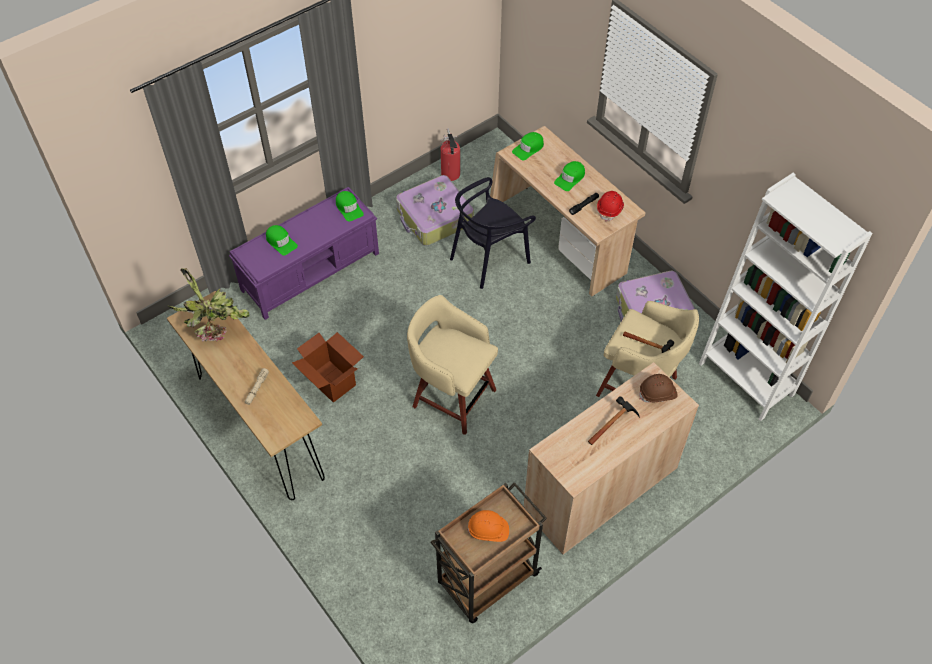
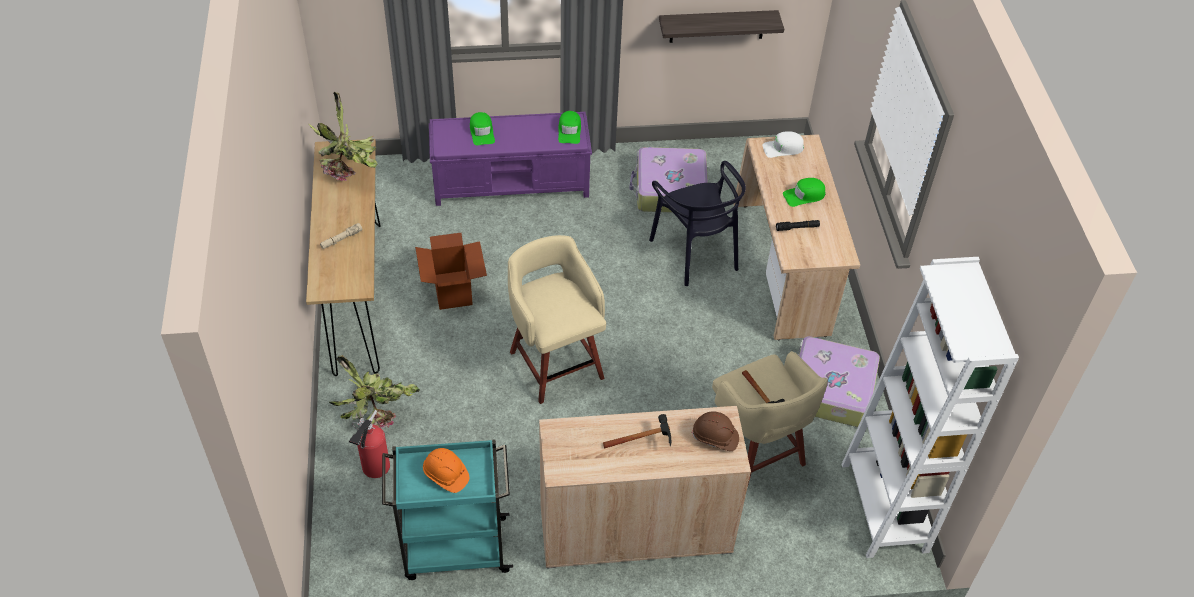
camera: 30 degrees right, 5 degrees down
brown cart [430,482,547,623] -> turquoise cart [382,440,513,580]
fire extinguisher [440,128,460,181] -> fire extinguisher moved to [349,410,390,478]
black chair [450,177,536,289] -> black chair turned 105 degrees counterclockwise [649,161,746,286]
green cap [512,132,544,161] -> white cap [762,131,804,158]
red hard hat [597,191,624,222] -> none
none -> potted plant [329,355,420,428]
none -> shelf [659,10,784,43]

